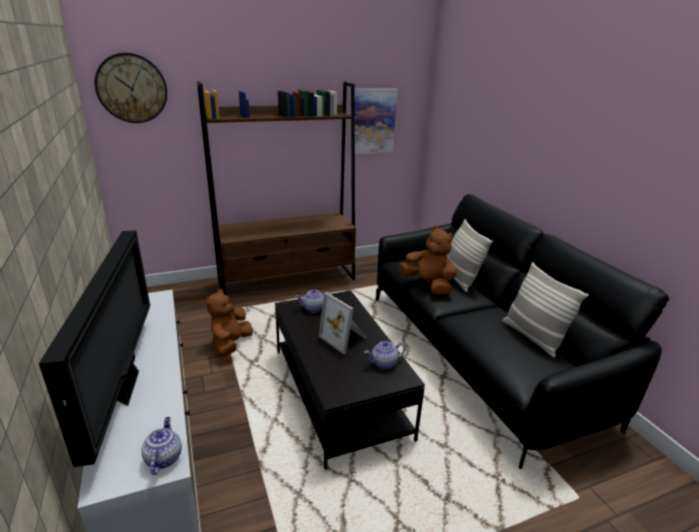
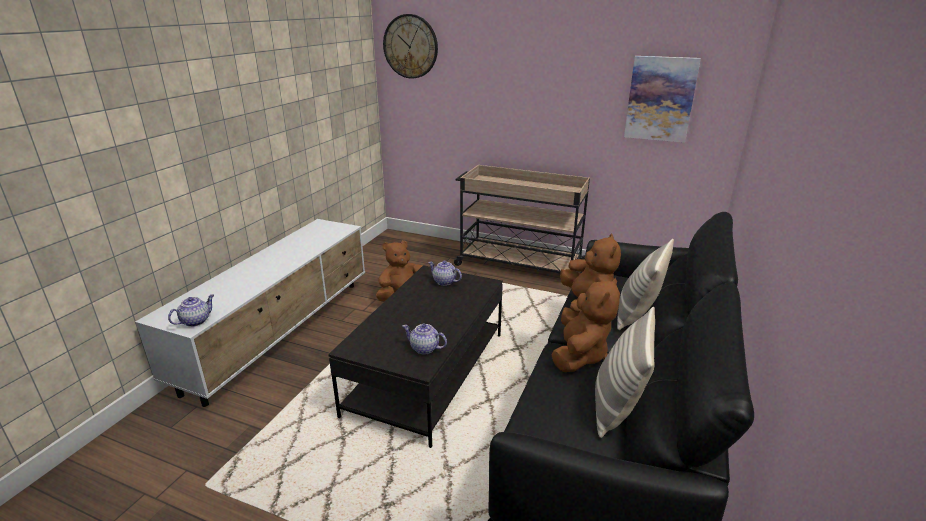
camera: 45 degrees right, 0 degrees up
television [39,230,150,467] -> none
brown bookcase [197,81,356,295] -> beige cart [454,165,590,273]
picture frame [319,292,367,355] -> none
none -> brown plush toy [551,278,620,372]

